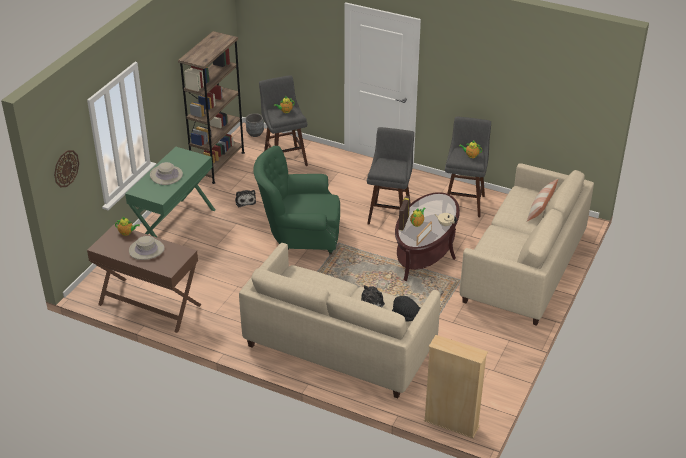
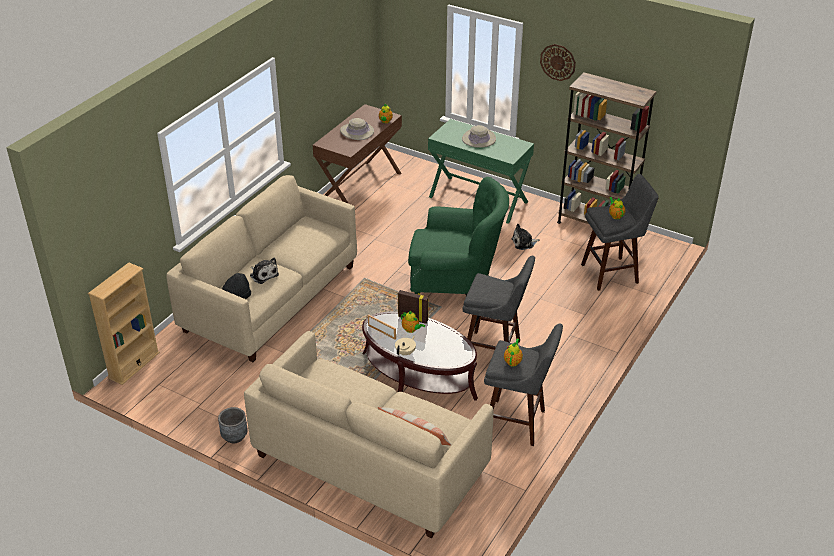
camera: 95 degrees right, 0 degrees up
wall clock [54,150,79,187] -> wall clock moved to [540,44,576,81]
grey planter [246,113,264,137] -> grey planter moved to [218,407,248,443]
green armchair [253,146,340,255] -> green armchair turned 90 degrees clockwise [408,177,509,296]

